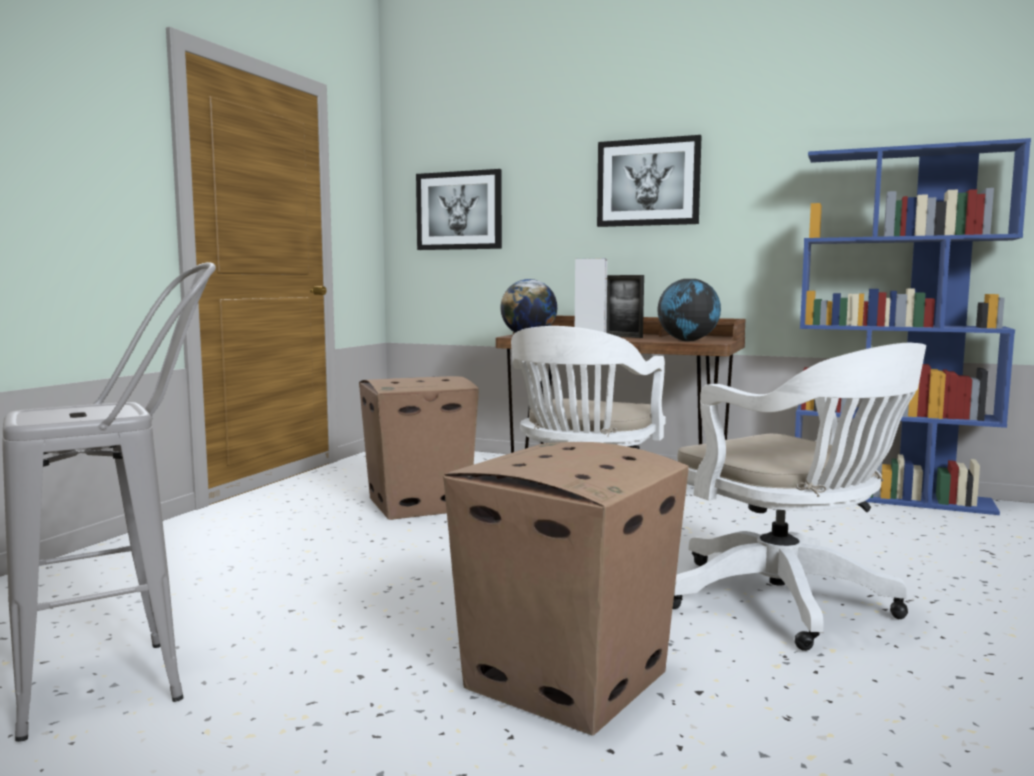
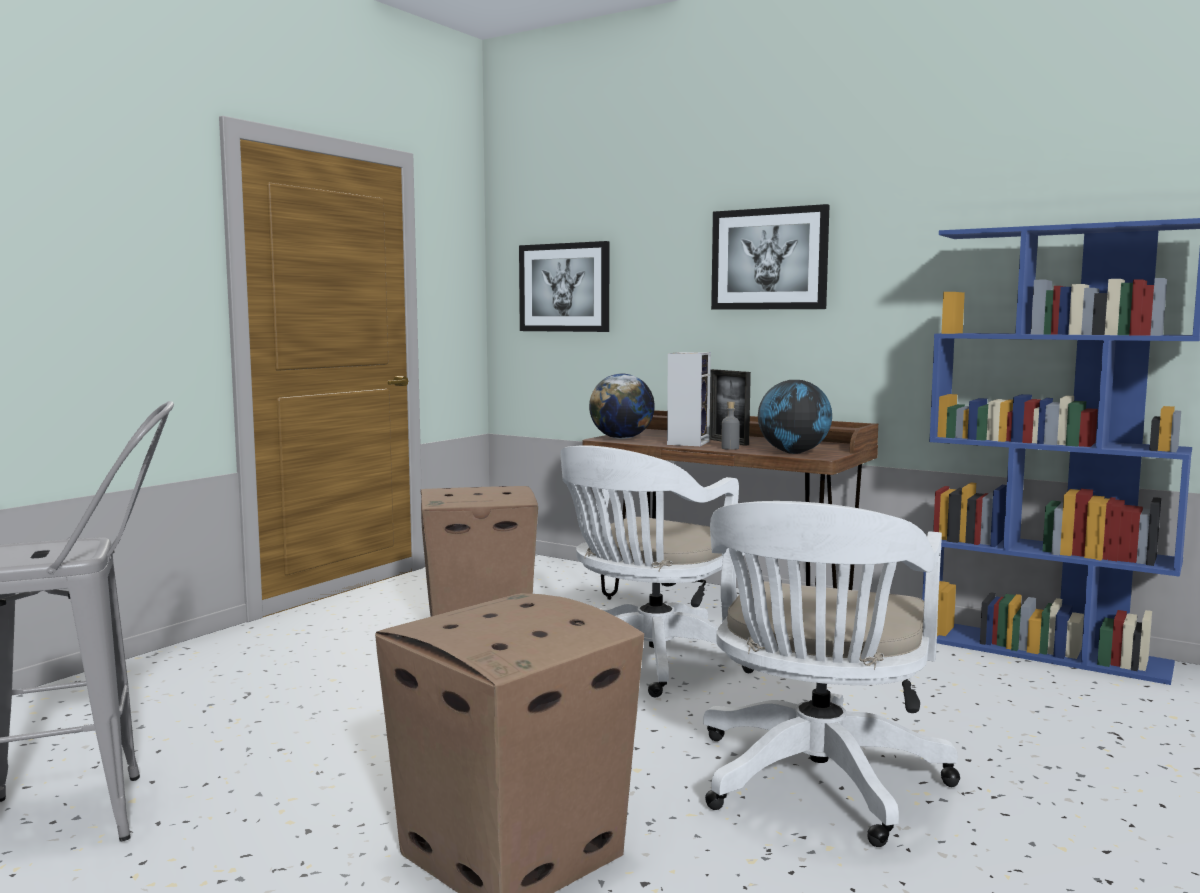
camera: 10 degrees right, 0 degrees up
white office chair [673,342,926,651] -> white office chair turned 45 degrees clockwise [703,501,960,847]
none -> grey bottle [721,402,740,450]

